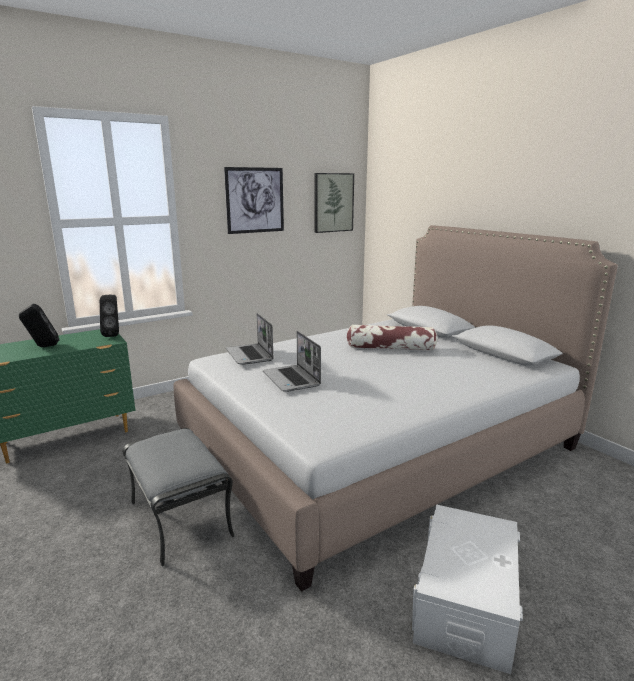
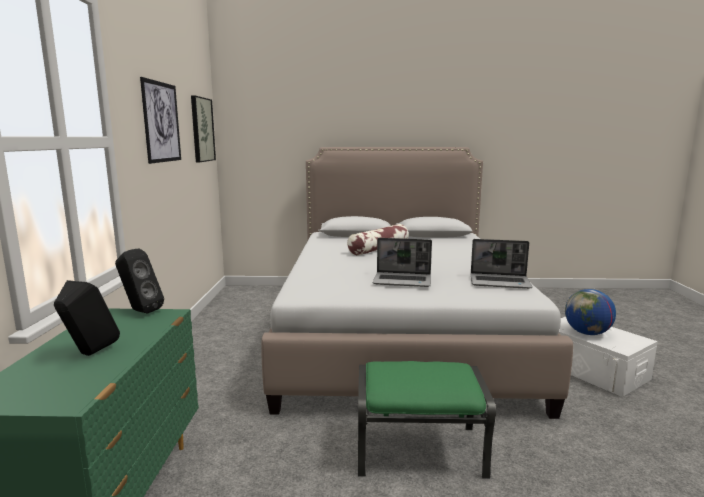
camera: 55 degrees left, 5 degrees down
grey ottoman [122,428,235,567] -> green ottoman [358,361,496,479]
laptop [226,313,273,365] -> laptop moved to [471,239,532,289]
none -> globe [565,289,616,335]

